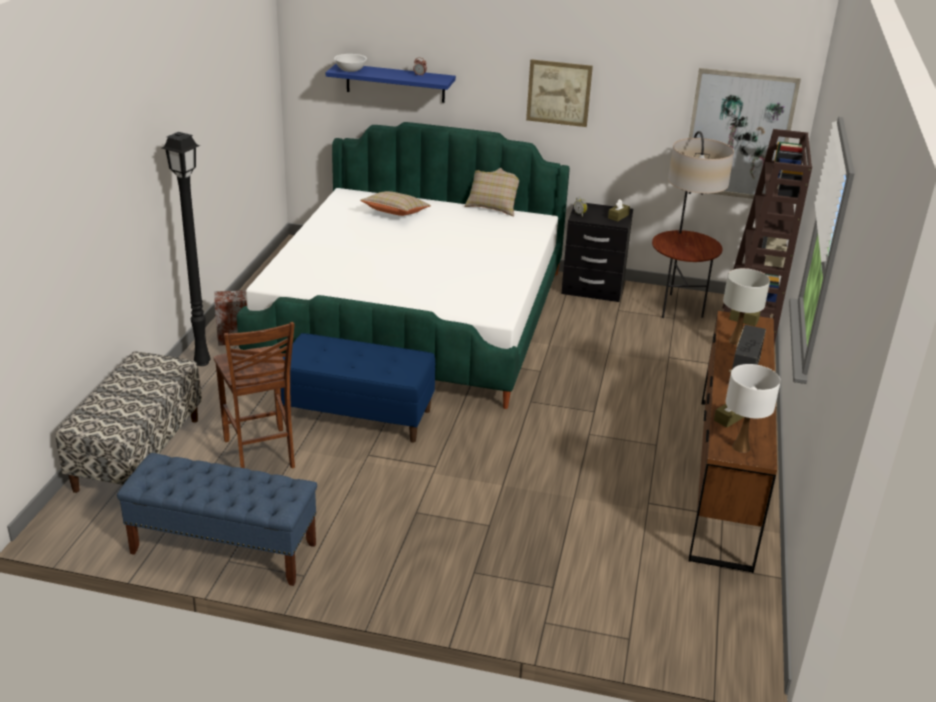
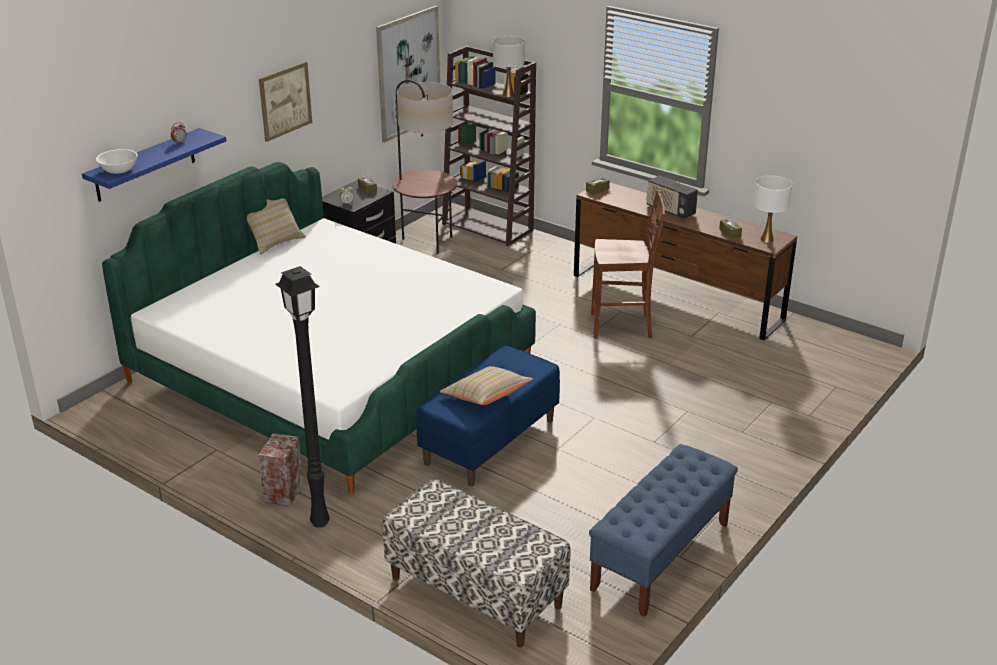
camera: 65 degrees left, 0 degrees up
brown chair [214,322,295,469] -> brown chair moved to [591,190,666,339]
beige pillow [360,191,431,216] -> beige pillow moved to [440,366,533,405]
white table lamp [723,268,770,345] -> white table lamp moved to [493,36,525,97]

